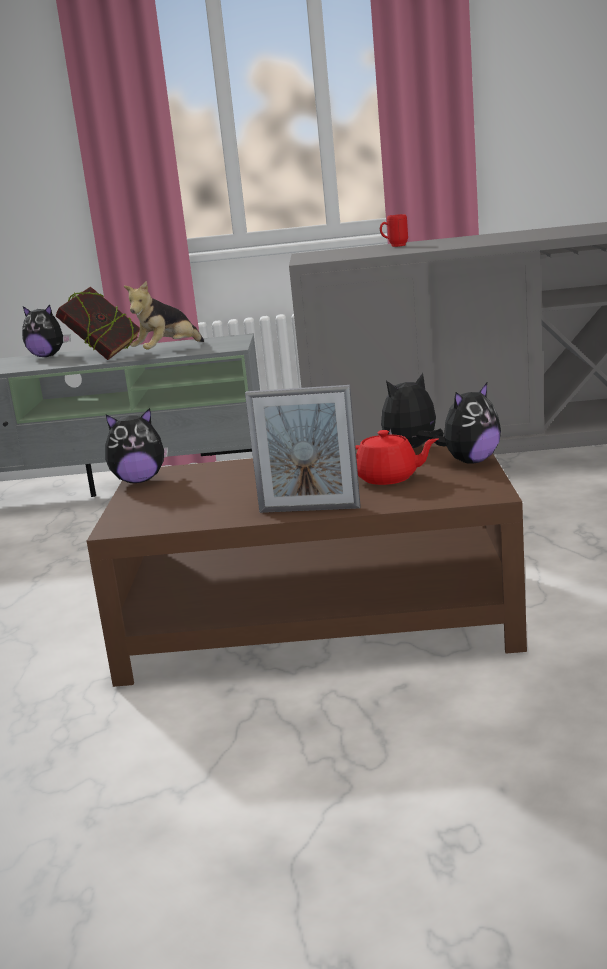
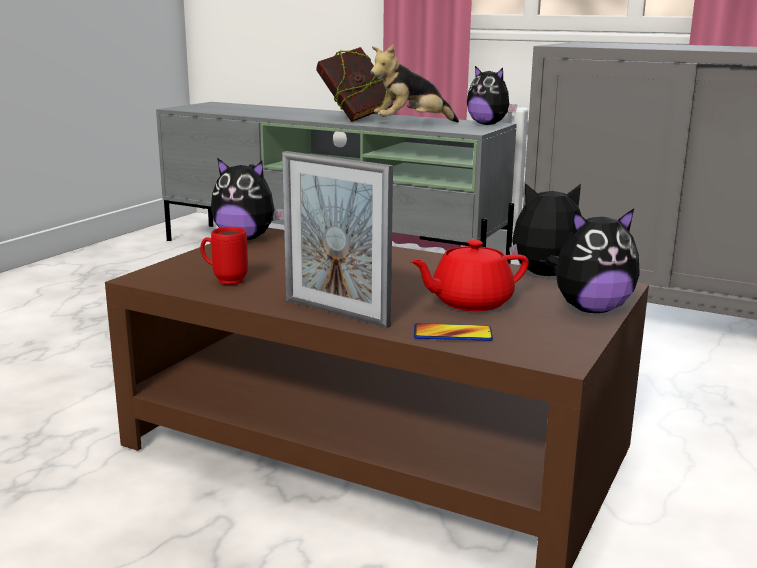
camera: 25 degrees right, 0 degrees up
plush toy [22,304,70,357] -> plush toy moved to [467,66,517,125]
red teapot [355,430,438,485] -> red teapot turned 120 degrees clockwise [410,240,529,311]
red mug [380,214,408,247] -> red mug moved to [200,227,248,285]
none -> phone [414,323,493,341]

